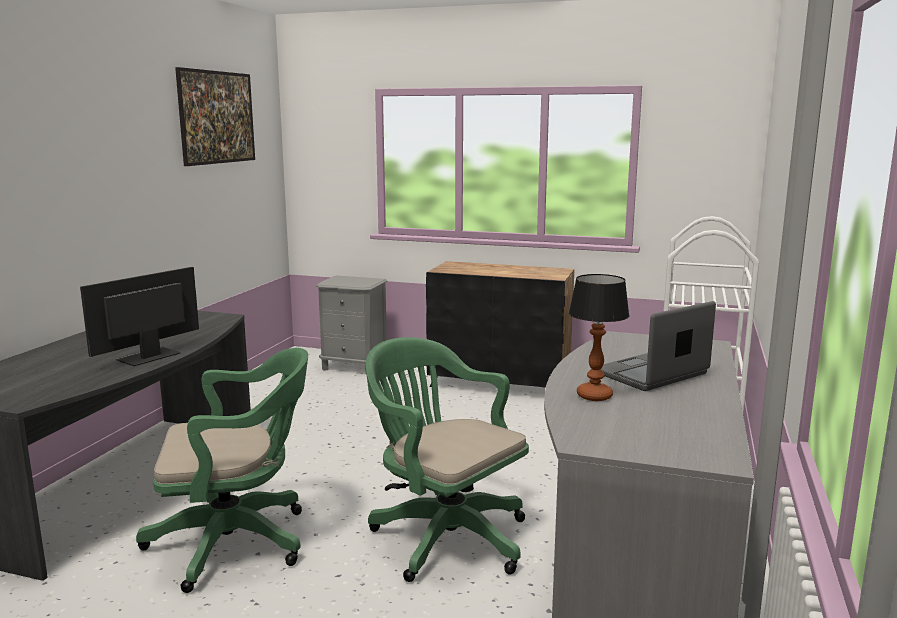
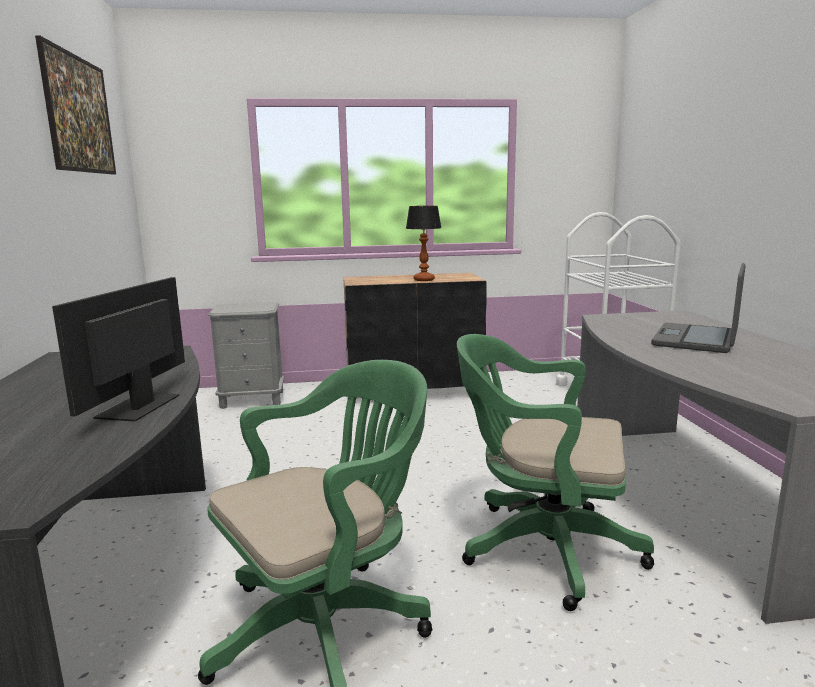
camera: 25 degrees left, 0 degrees up
table lamp [569,274,629,401] -> table lamp moved to [406,206,441,281]

